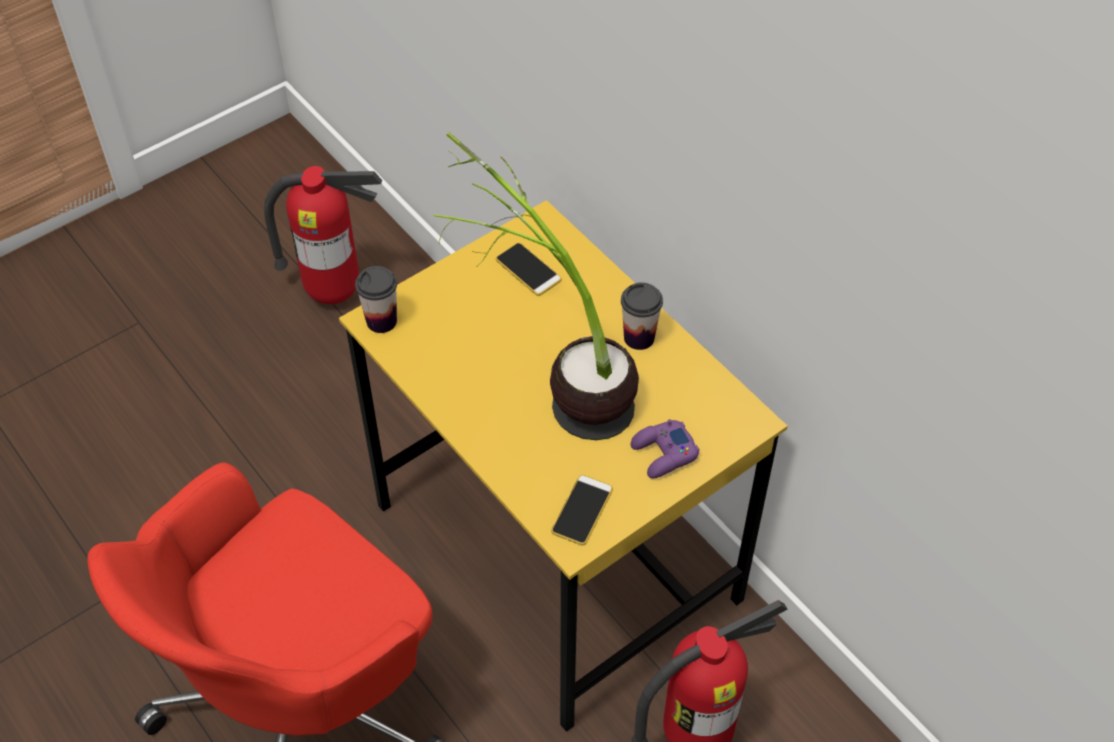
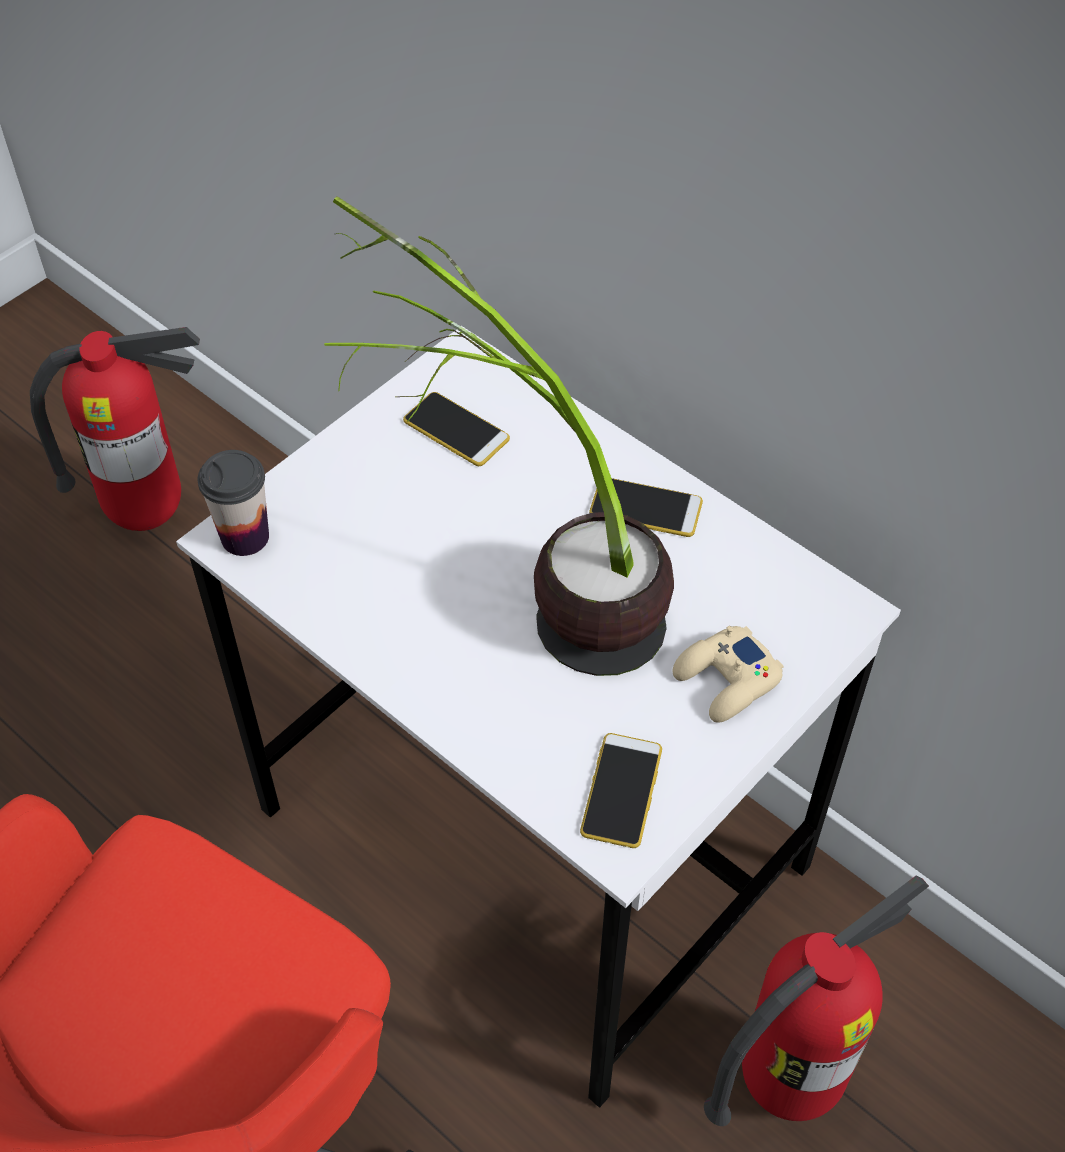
camera: 10 degrees left, 0 degrees up
yellow desk [339,200,788,732] -> white desk [176,326,901,1108]
cup [621,282,663,350] -> phone [589,478,703,537]
purple game controller [631,419,700,479] -> beige game controller [673,626,783,723]

